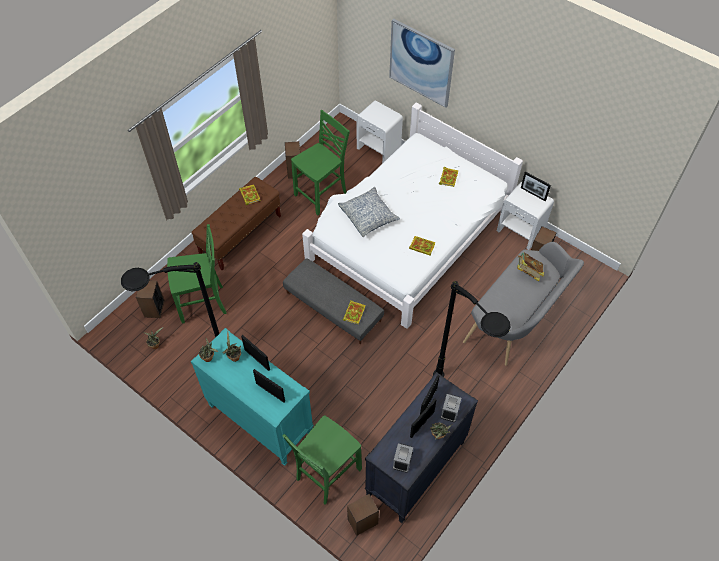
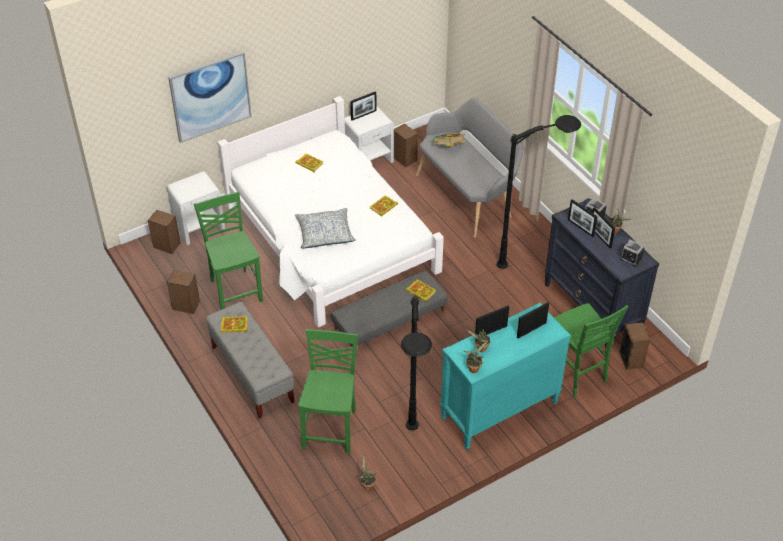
camera: 70 degrees left, 10 degrees down
speaker [136,280,165,318] -> speaker moved to [148,210,181,254]
brown bench [192,177,281,270] -> grey bench [206,302,294,419]

